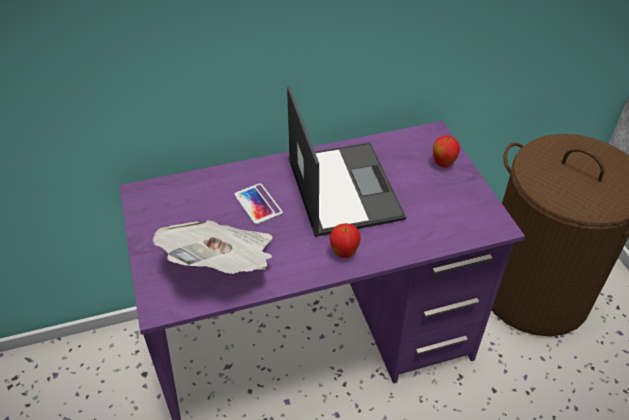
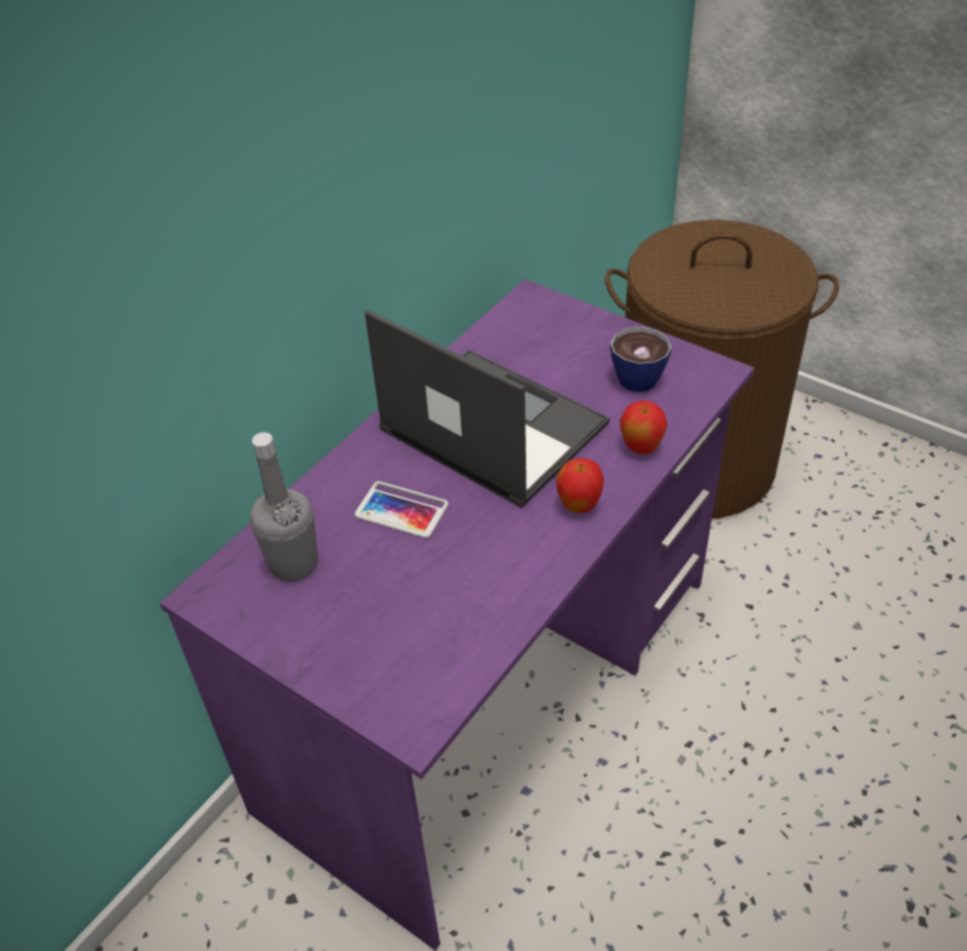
camera: 35 degrees left, 0 degrees up
newspaper [153,220,272,274] -> none
apple [433,135,460,167] -> apple moved to [620,401,668,454]
none -> grey bottle [250,432,318,582]
none -> cup [610,327,672,392]

